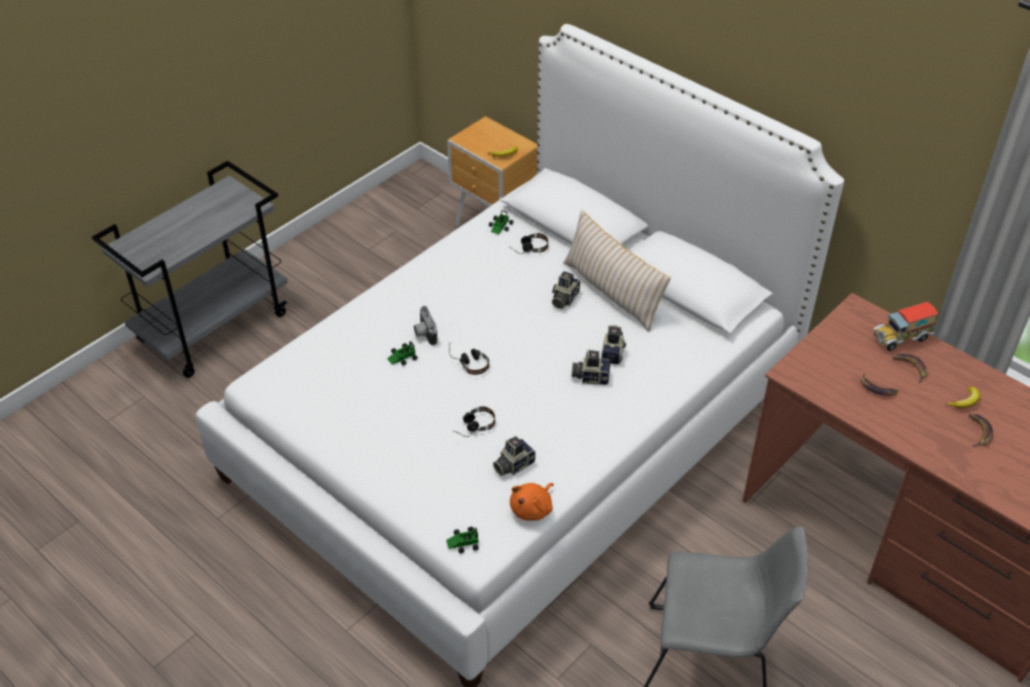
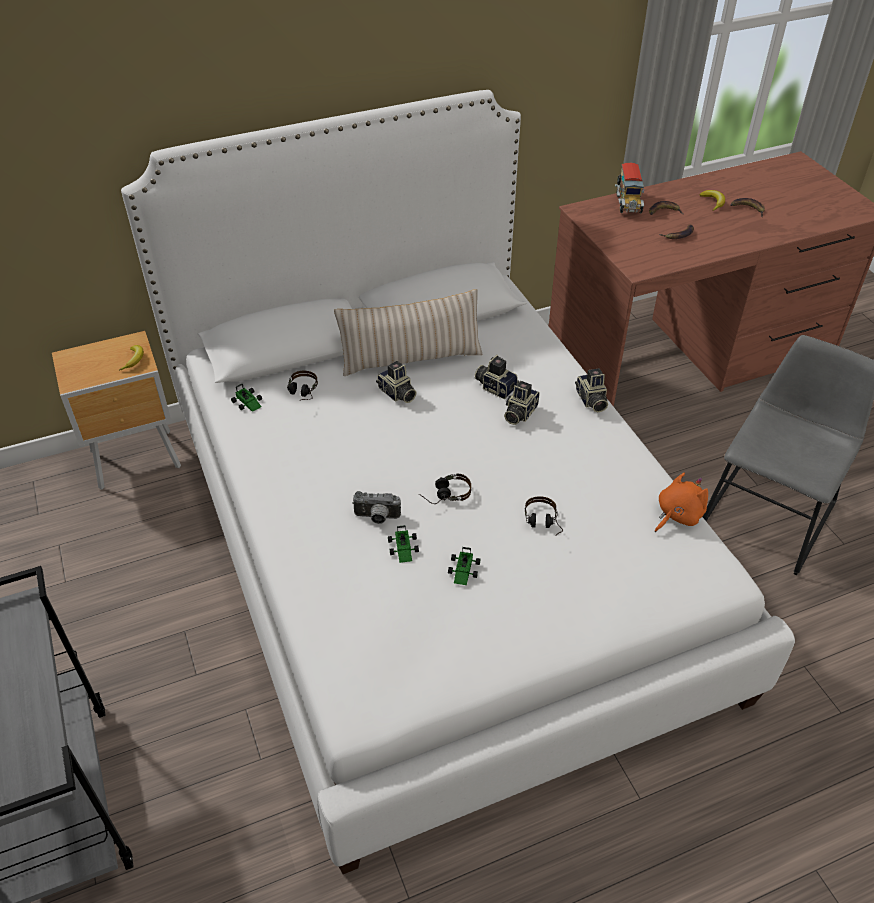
camera: 65 degrees left, 0 degrees up
toy car [446,527,479,553] -> toy car moved to [448,547,481,585]
camera [493,436,536,476] -> camera moved to [575,368,608,412]
orange plush toy [510,483,554,521] -> orange plush toy turned 105 degrees counterclockwise [655,473,708,532]

